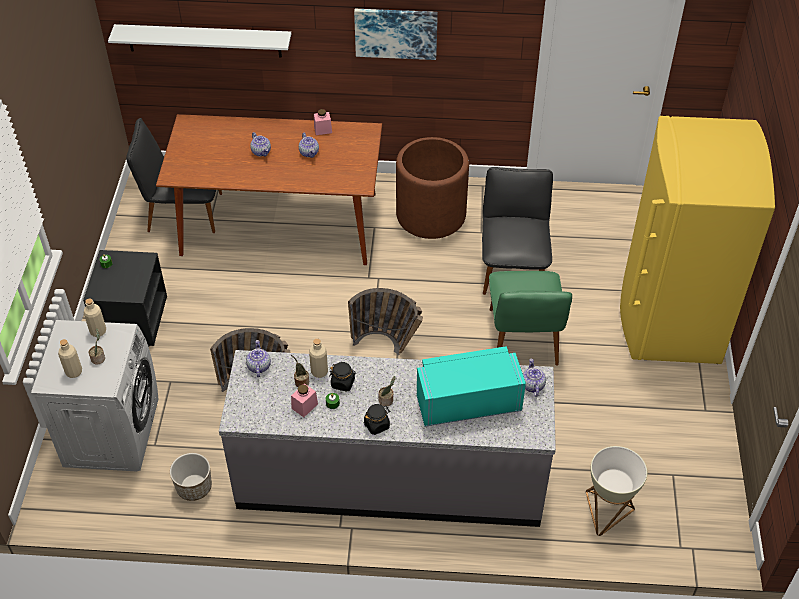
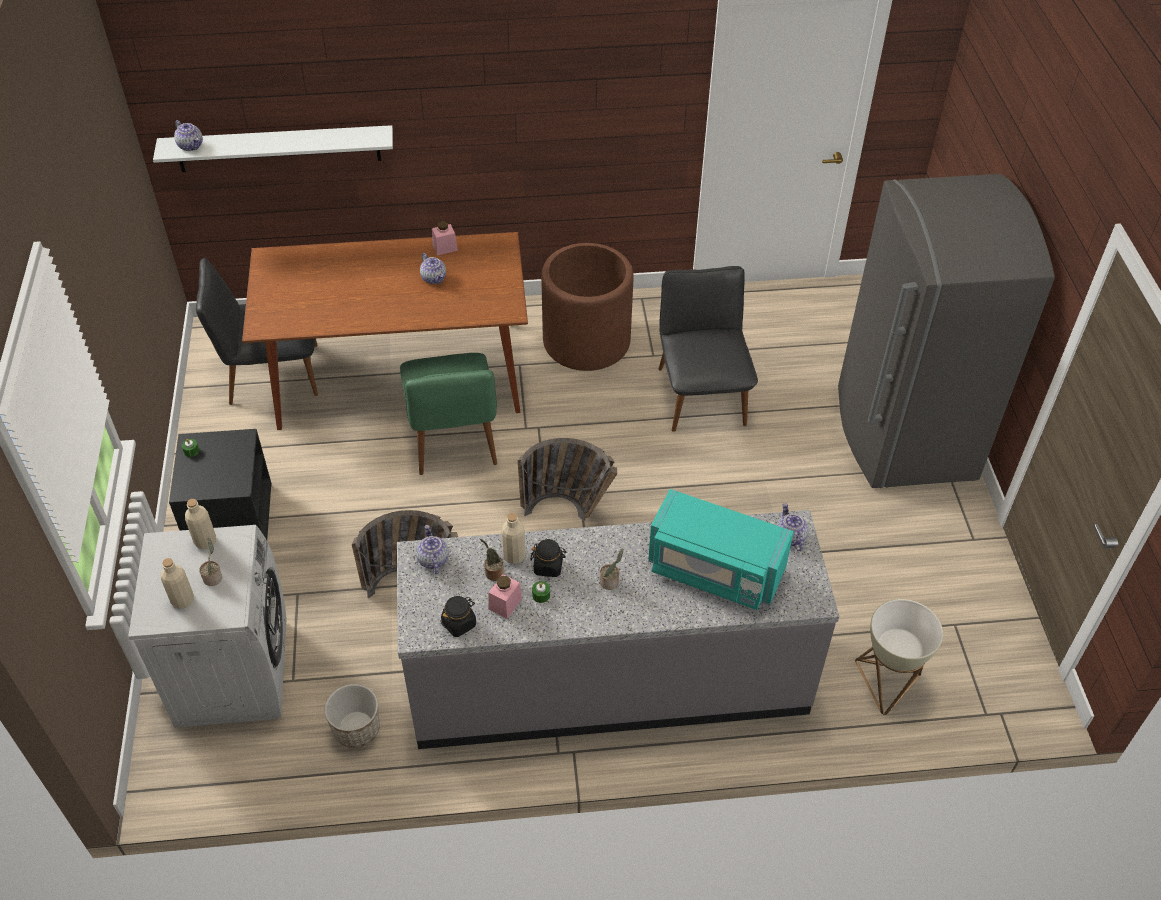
camera: 10 degrees left, 0 degrees up
teapot [250,132,271,157] -> teapot moved to [174,120,203,151]
picture [354,9,438,60] -> none
black jar [364,404,390,435] -> black jar moved to [441,596,476,637]
turquoise microwave [417,346,526,427] -> turquoise microwave turned 135 degrees counterclockwise [648,489,794,610]
green chair [489,271,572,366] -> green chair moved to [400,353,497,475]
yellow fridge [620,116,775,364] -> grey fridge [838,174,1055,488]

